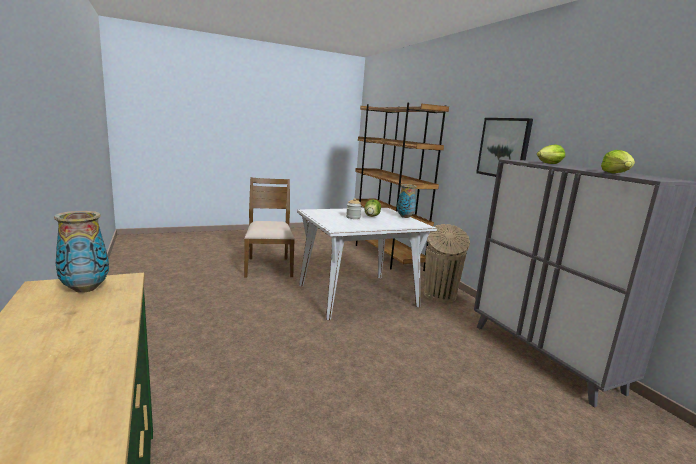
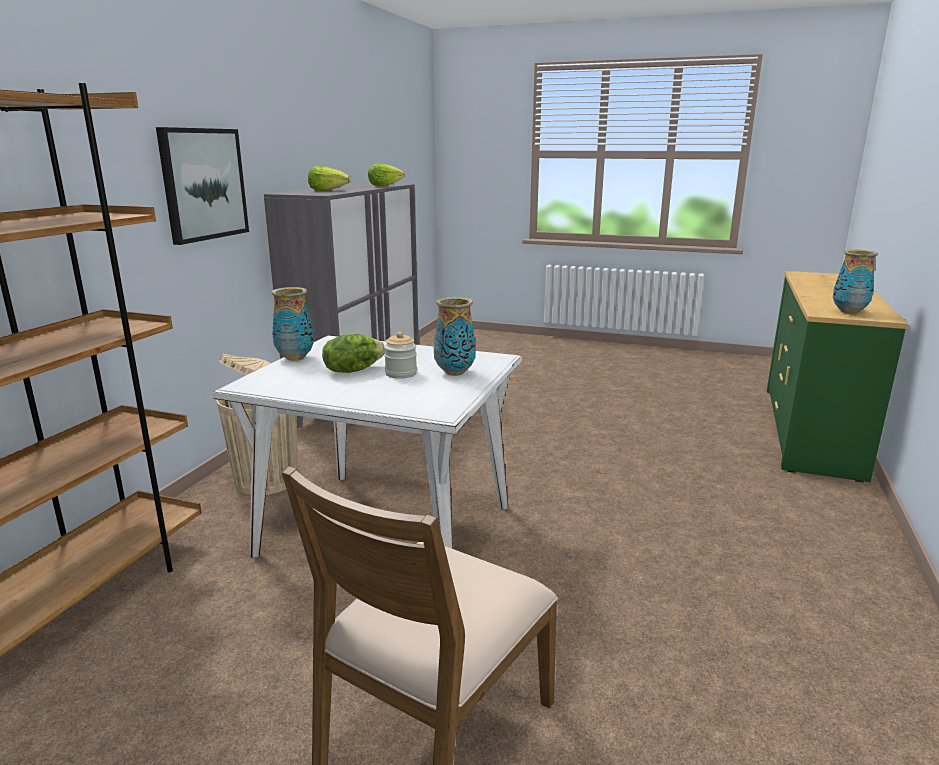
camera: 135 degrees left, 5 degrees up
none -> vase [434,297,476,376]

